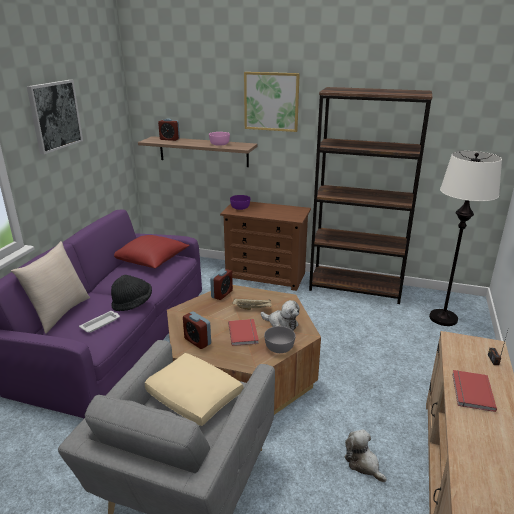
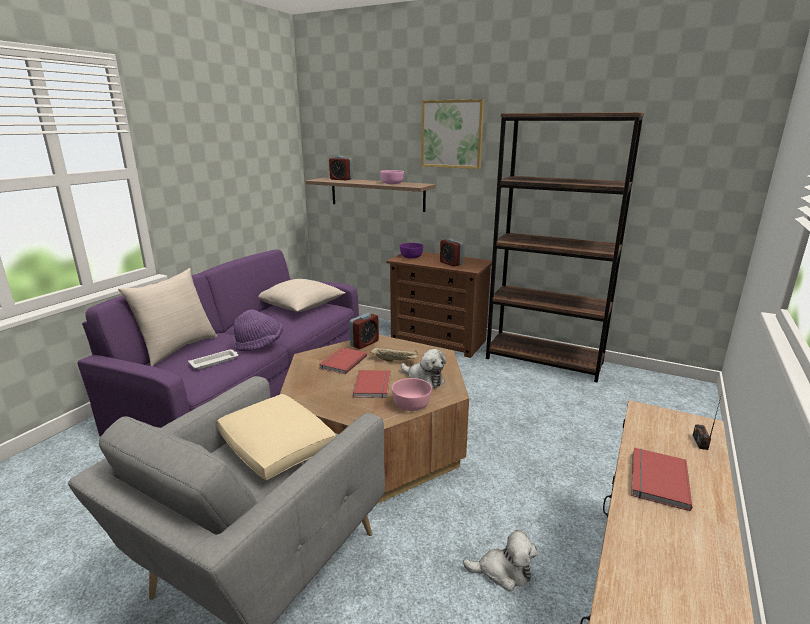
camera: 10 degrees right, 5 degrees down
picture [27,80,83,154] -> none
black hat [111,275,152,311] -> purple hat [234,309,283,351]
red pillow [114,235,190,268] -> beige pillow [259,279,346,312]
alarm clock [183,312,211,349] -> alarm clock moved to [440,239,463,267]
grey bowl [264,326,295,353] -> pink bowl [392,378,432,411]
plush toy [344,429,387,482] -> plush toy turned 120 degrees clockwise [463,530,538,592]
white floor lamp [429,151,502,326] -> none
none -> red book [319,347,367,374]

